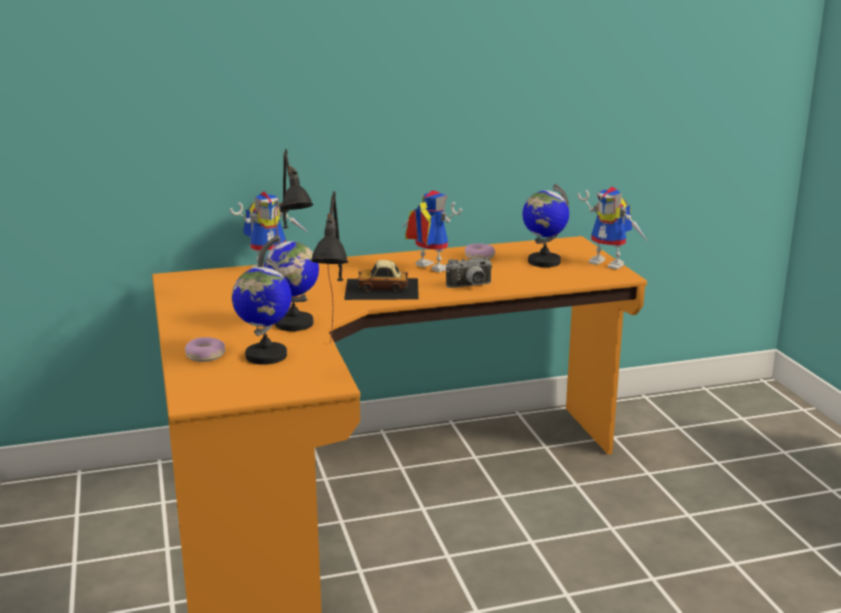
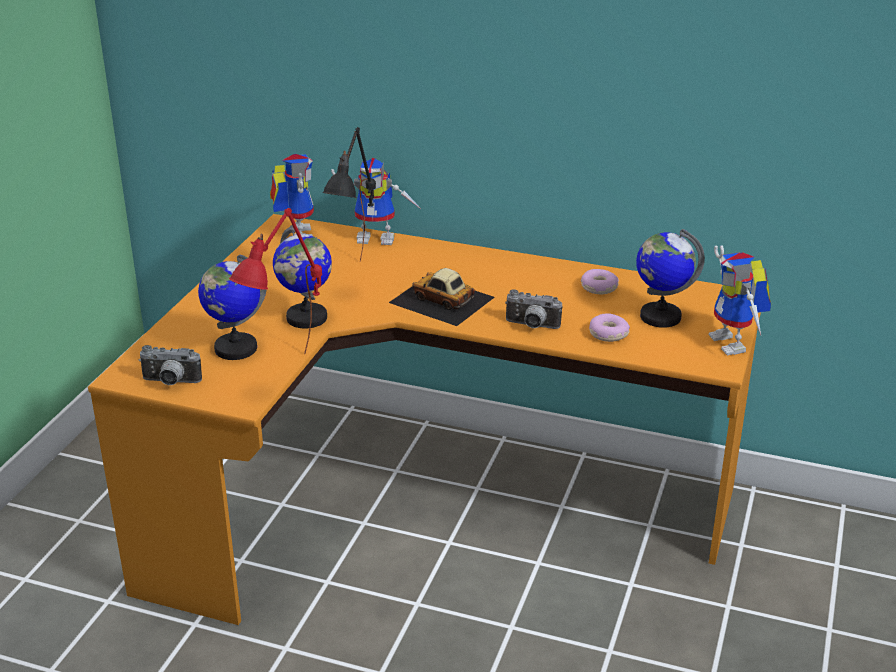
camera: 35 degrees right, 10 degrees up
donut [185,337,226,362] -> donut moved to [589,313,630,342]
black table lamp [311,191,348,344] -> red table lamp [229,208,322,354]
toy robot [402,190,462,272] -> toy robot moved to [270,154,314,236]
none -> camera [139,345,202,385]

